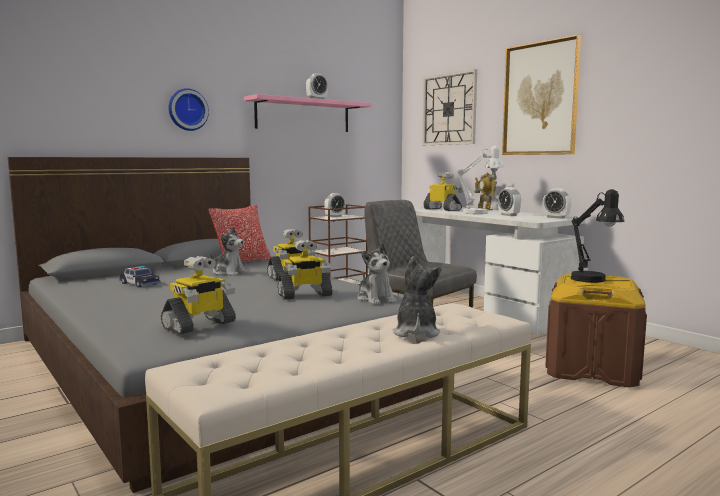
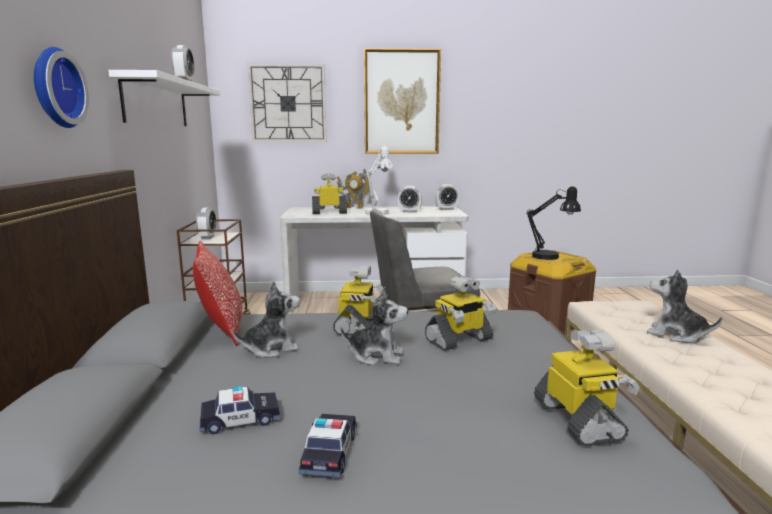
camera: 55 degrees left, 5 degrees up
pink shelf [244,94,371,132] -> white shelf [108,70,220,126]
toy robot [278,240,333,299] -> toy robot turned 45 degrees clockwise [425,275,497,351]
plush toy [357,243,397,305] -> plush toy moved to [340,287,408,366]
none -> toy car [298,414,357,478]

